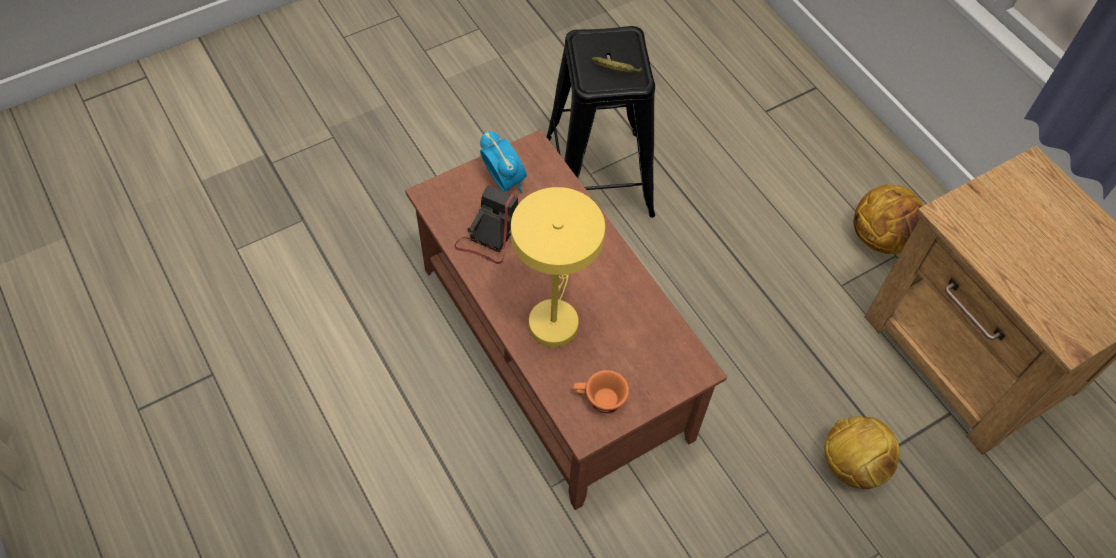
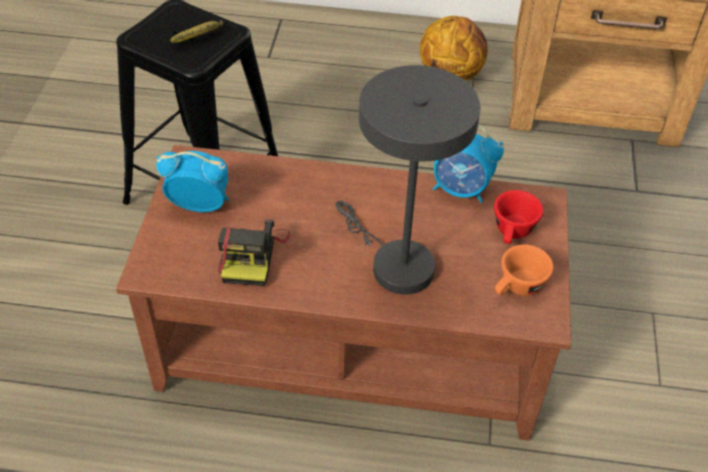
camera: 50 degrees left, 10 degrees down
camera [455,185,518,264] -> camera turned 150 degrees counterclockwise [218,219,290,286]
yellow table lamp [511,187,605,347] -> grey table lamp [336,65,480,295]
football [824,416,900,489] -> none
none -> alarm clock [433,124,504,203]
none -> red cup [494,190,543,244]

